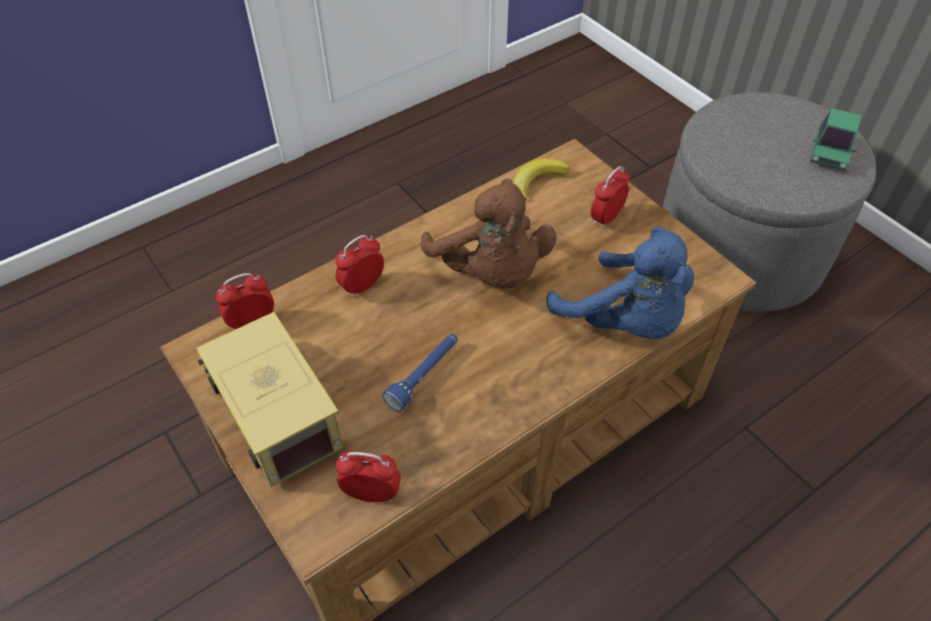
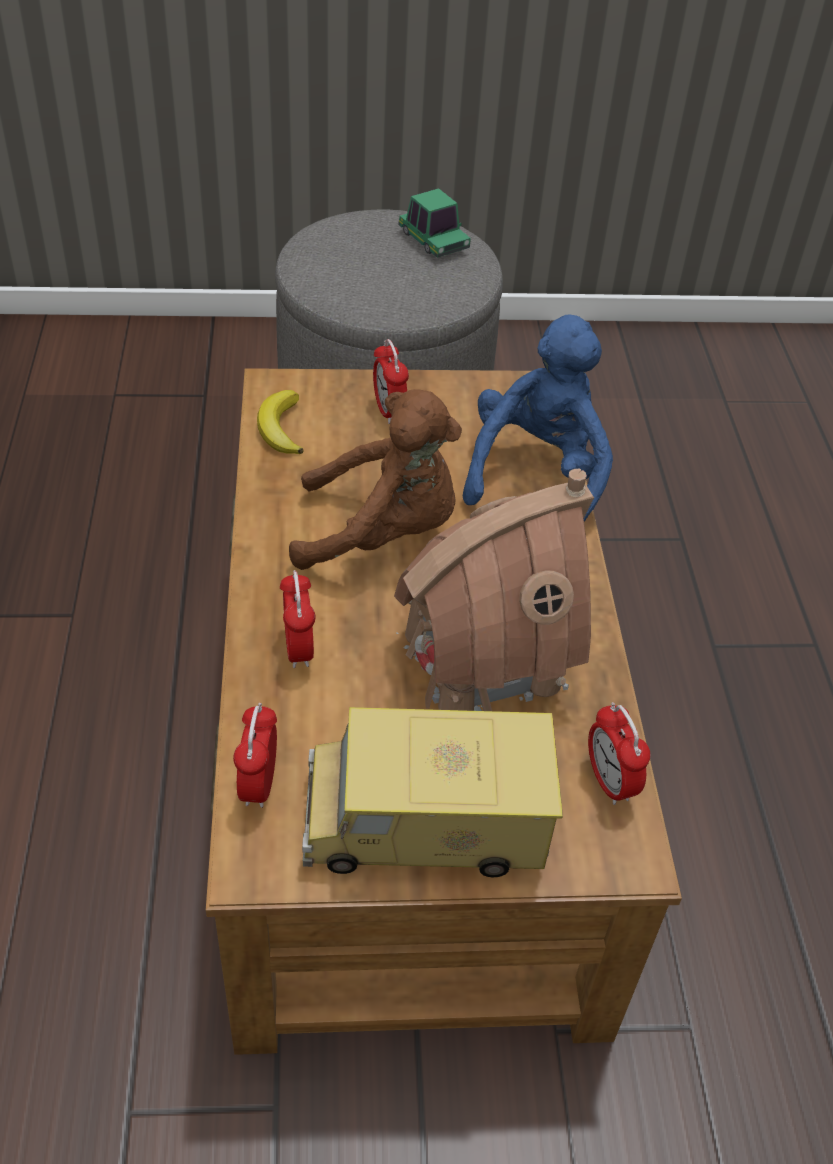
camera: 60 degrees left, 5 degrees down
alarm clock [336,451,401,502] -> alarm clock turned 60 degrees counterclockwise [588,702,650,805]
blue flashlight [382,334,458,412] -> toy house [394,469,594,711]
blue plush toy [546,226,694,339] -> blue plush toy turned 60 degrees counterclockwise [463,314,613,522]

